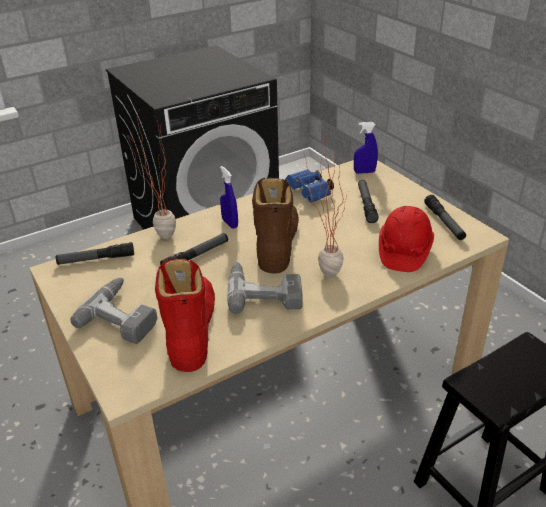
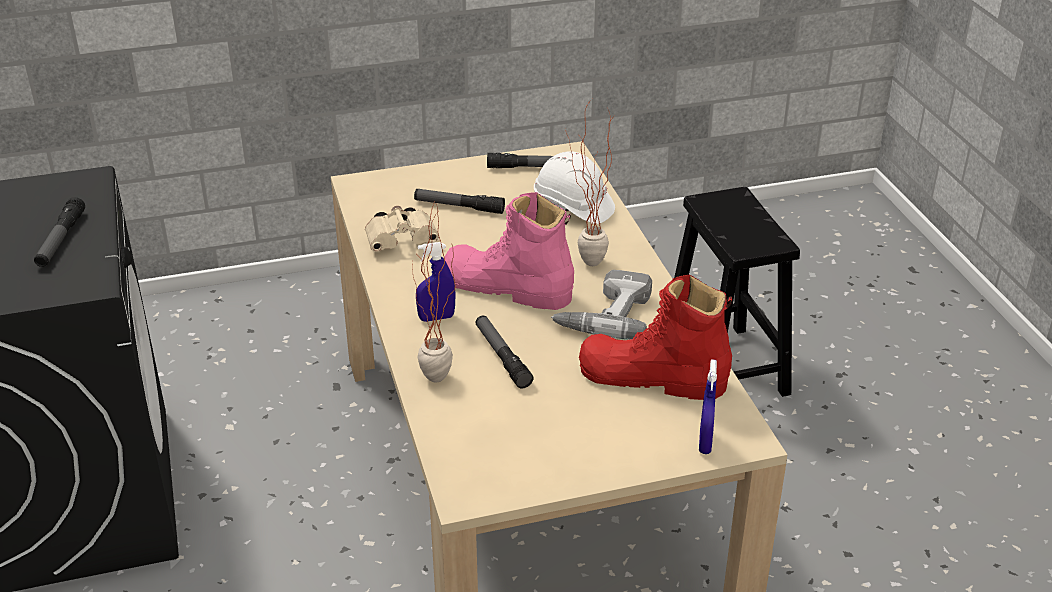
camera: 75 degrees left, 0 degrees up
flashlight [56,242,134,265] -> flashlight moved to [34,197,85,267]
power drill [70,277,157,344] -> none
brown boot [252,177,299,274] -> pink boot [445,192,574,310]
blue binoculars [285,169,334,203] -> beige binoculars [365,206,439,252]
blue spray bottle [354,122,378,174] -> blue spray bottle moved to [699,359,717,454]
red hard hat [379,206,434,272] -> white hard hat [534,151,615,224]

